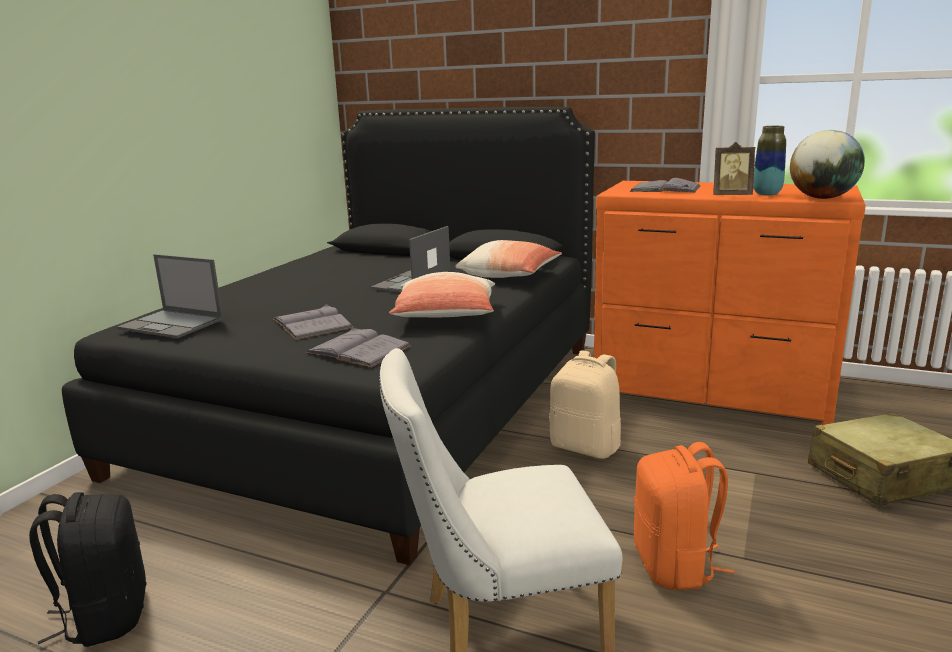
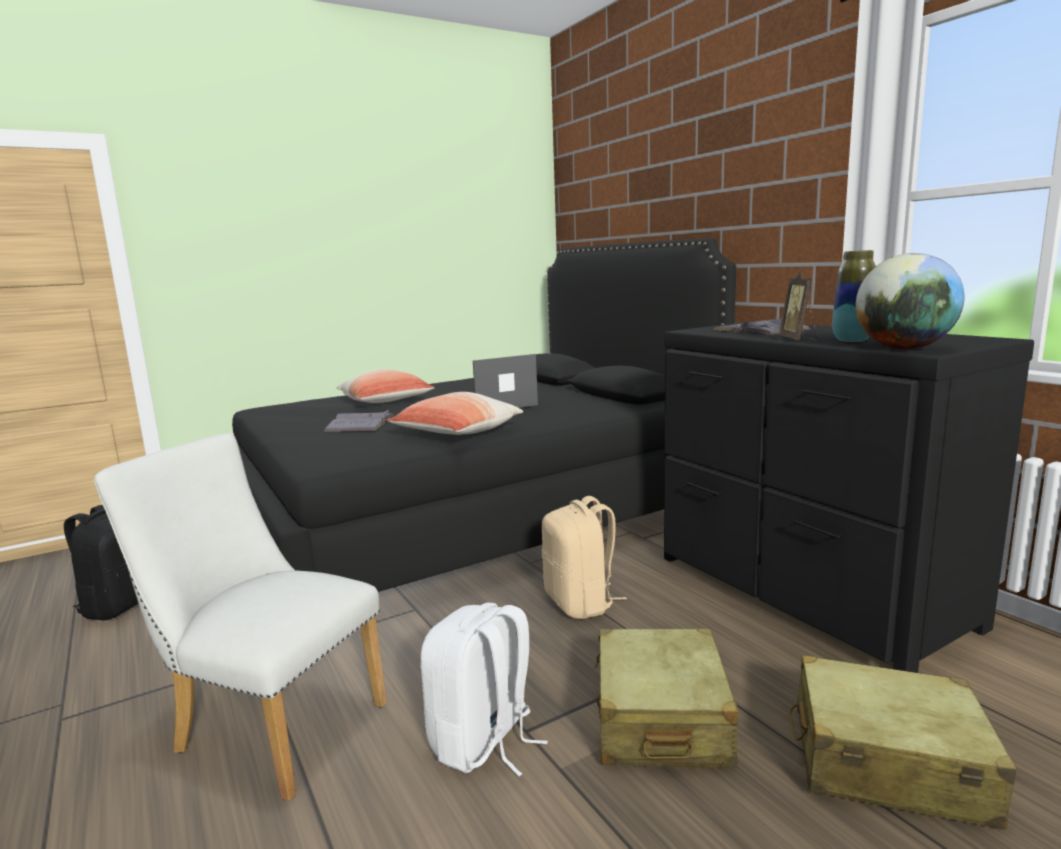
camera: 35 degrees right, 5 degrees down
laptop [117,254,223,338] -> none
grey book [305,327,411,368] -> none
pillow [455,240,562,278] -> pillow moved to [337,369,434,403]
orange dresser [594,181,866,425] -> black dresser [664,321,1034,673]
orange backpack [634,442,734,590] -> white backpack [421,603,548,776]
picture frame [713,142,755,195] -> picture frame turned 45 degrees clockwise [779,271,818,341]
none -> beige suitcase [594,628,739,768]

